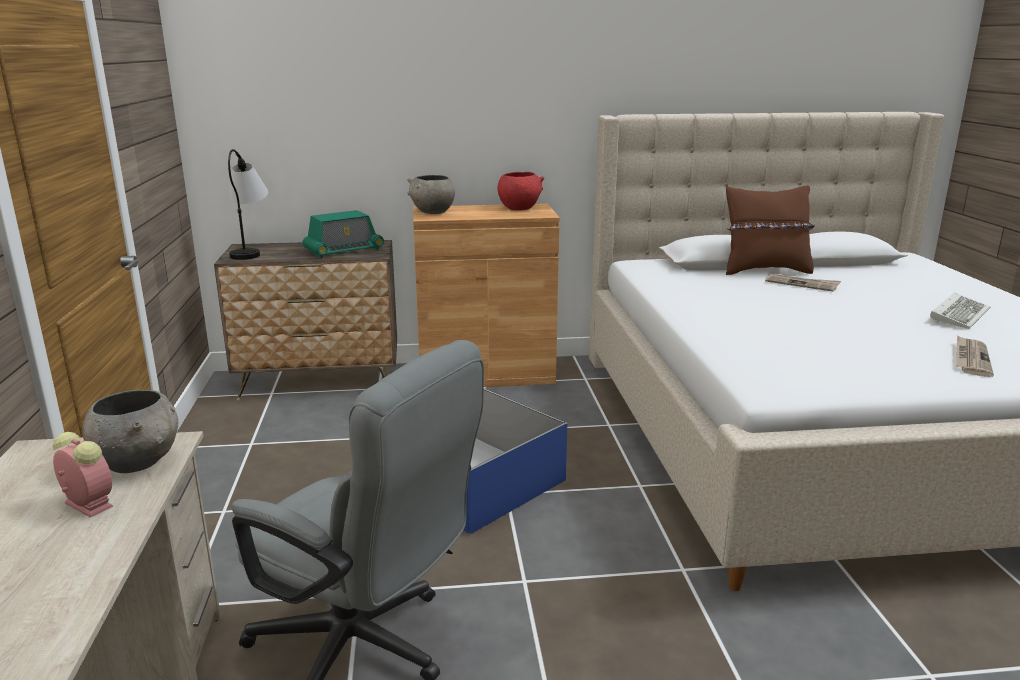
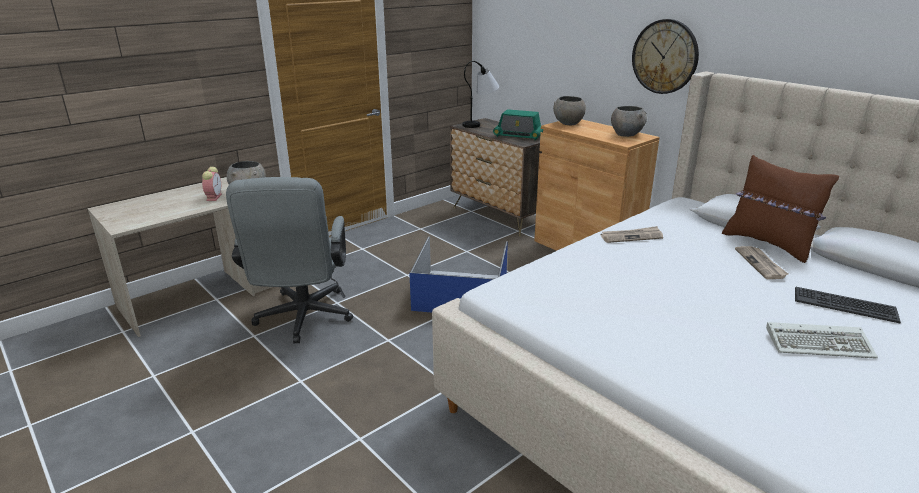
camera: 55 degrees right, 5 degrees up
red bowl [498,172,544,210] -> grey bowl [611,106,647,137]
newspaper [956,335,994,377] -> newspaper moved to [601,226,663,243]
none -> wall clock [632,19,699,94]
none -> keyboard [795,287,901,323]

